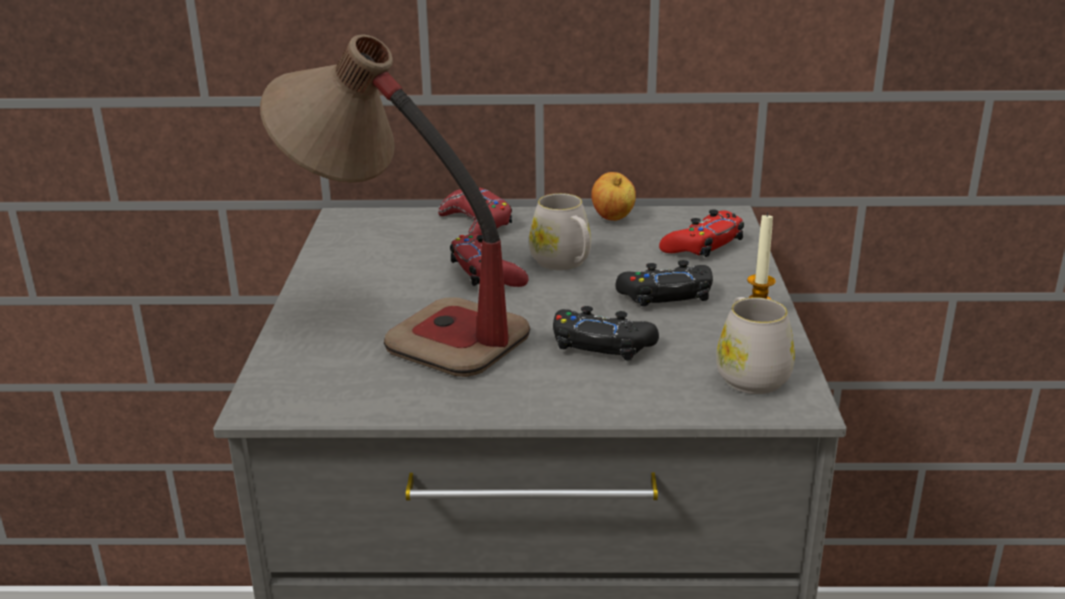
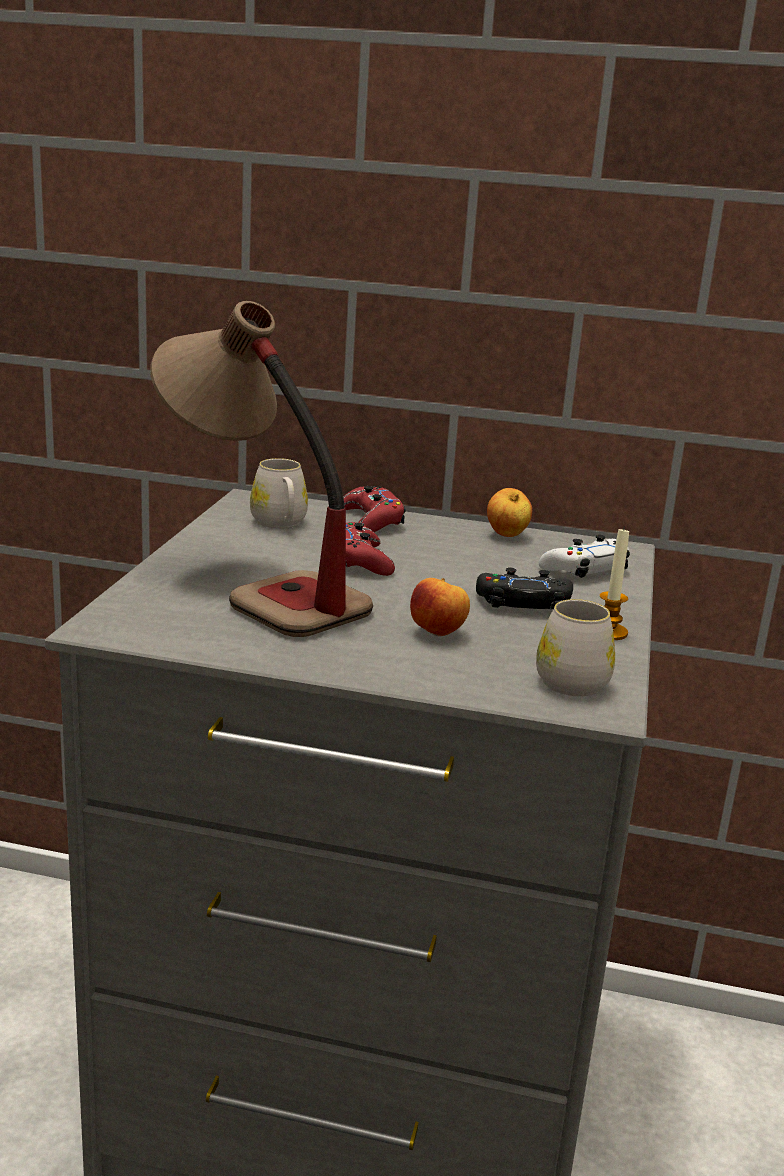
camera: 10 degrees right, 5 degrees down
white mug [529,193,591,270] -> white mug moved to [250,458,308,528]
black game controller [553,306,659,360] -> apple [410,578,470,636]
red game controller [659,209,744,257] -> white game controller [539,535,630,578]

